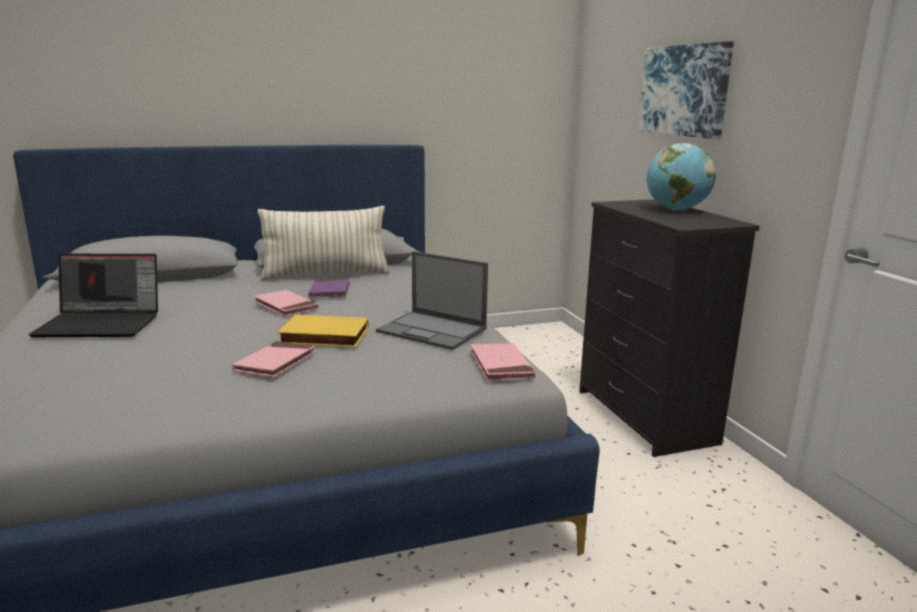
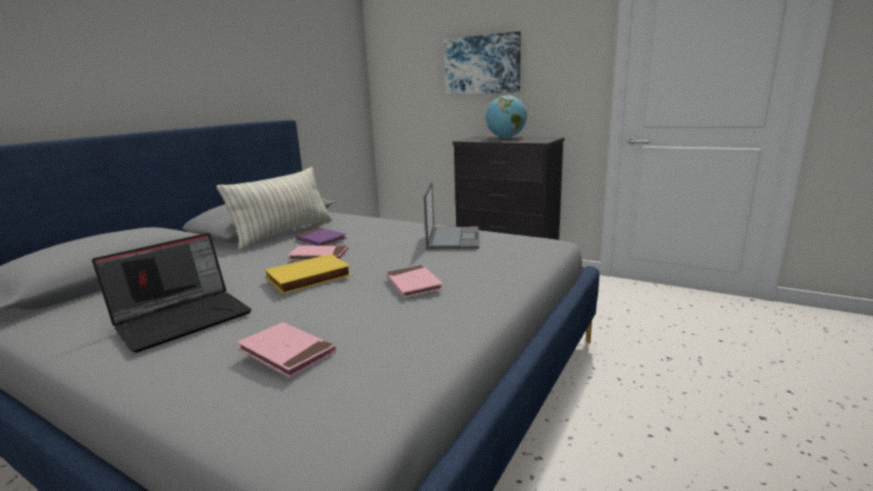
camera: 40 degrees left, 0 degrees up
yellow book [277,315,369,347] -> yellow book moved to [266,254,352,294]
laptop [376,251,488,350] -> laptop turned 75 degrees counterclockwise [424,181,479,249]
pink book [470,343,536,381] -> pink book moved to [237,322,336,378]

